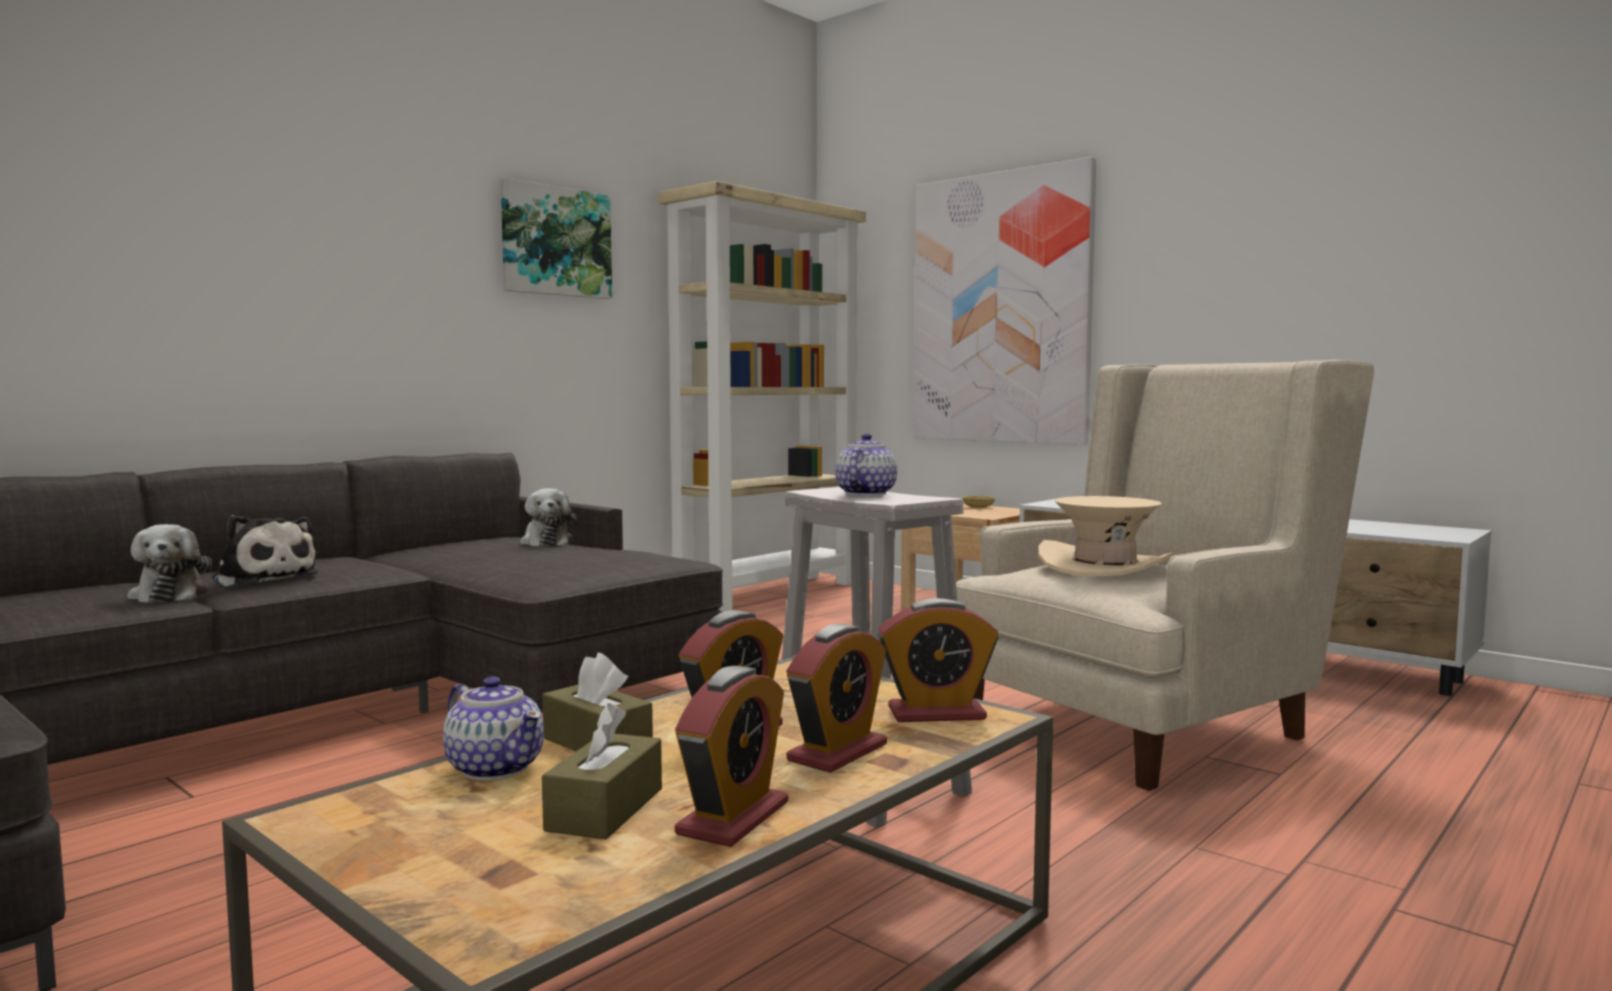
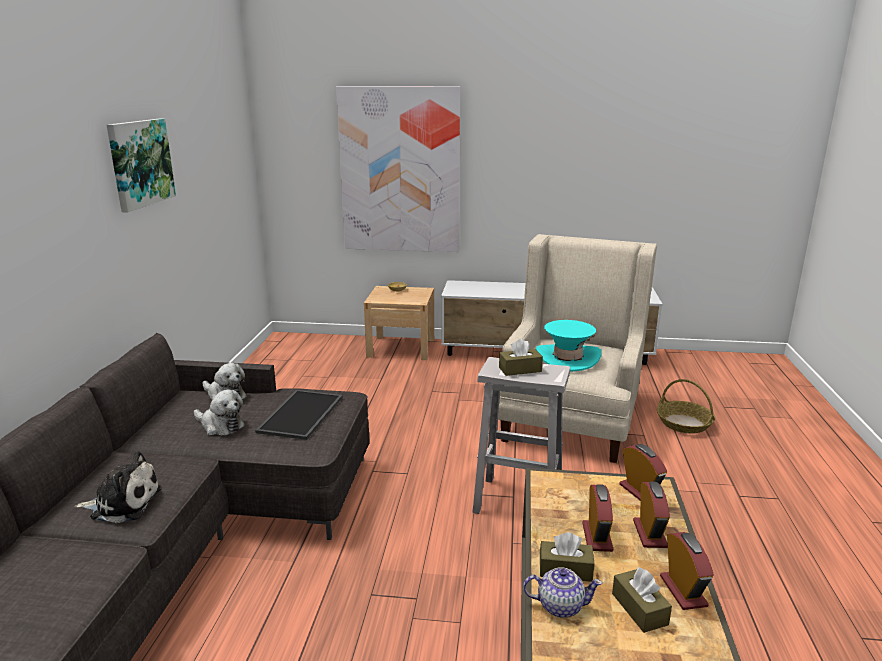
camera: 35 degrees left, 15 degrees up
plush toy [127,524,212,603] -> plush toy moved to [194,389,245,436]
beige bookcase [658,181,866,612] -> none
teapot [835,433,897,496] -> brown tissue box [499,338,543,376]
alarm clock [877,598,999,722] -> alarm clock turned 75 degrees counterclockwise [619,444,667,500]
beige hat [1038,496,1176,576] -> turquoise hat [536,320,601,372]
none -> tray [255,390,343,440]
none -> basket [657,379,715,434]

